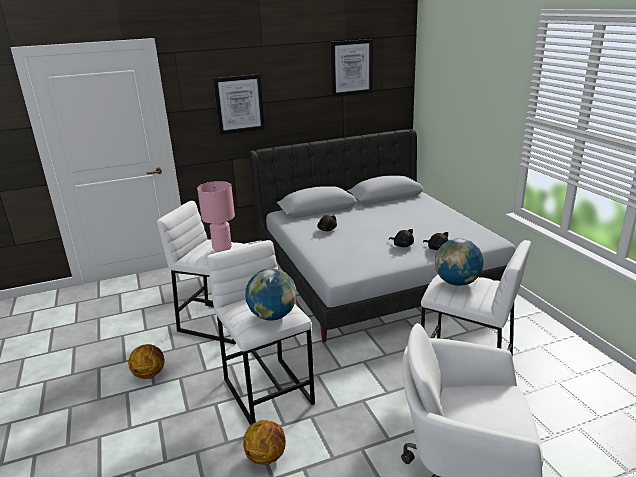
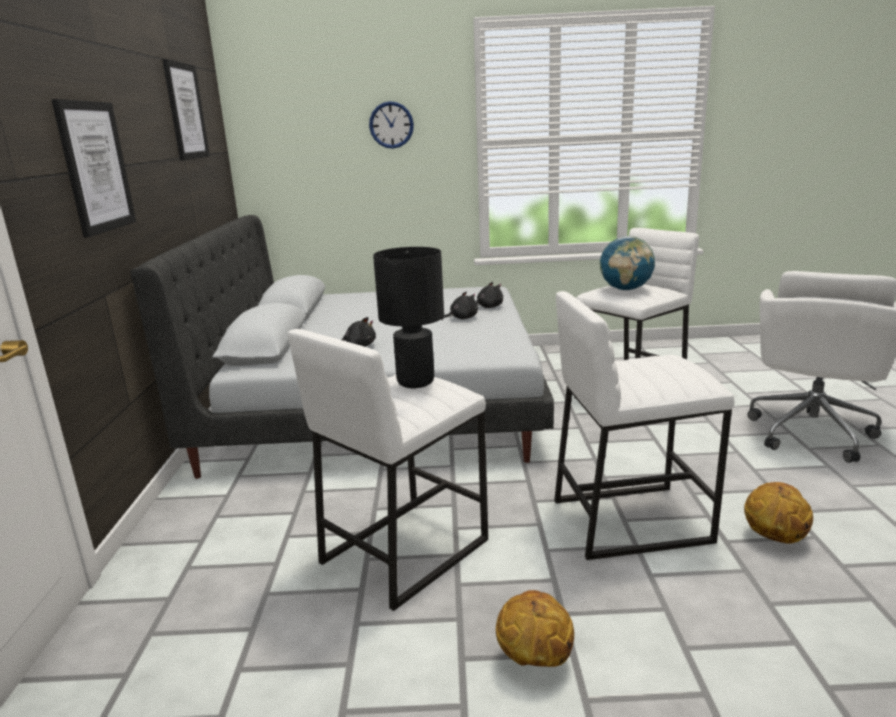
camera: 70 degrees left, 5 degrees down
pink table lamp [197,181,235,252] -> black table lamp [373,247,444,388]
globe [246,269,297,321] -> none
none -> wall clock [369,101,414,149]

